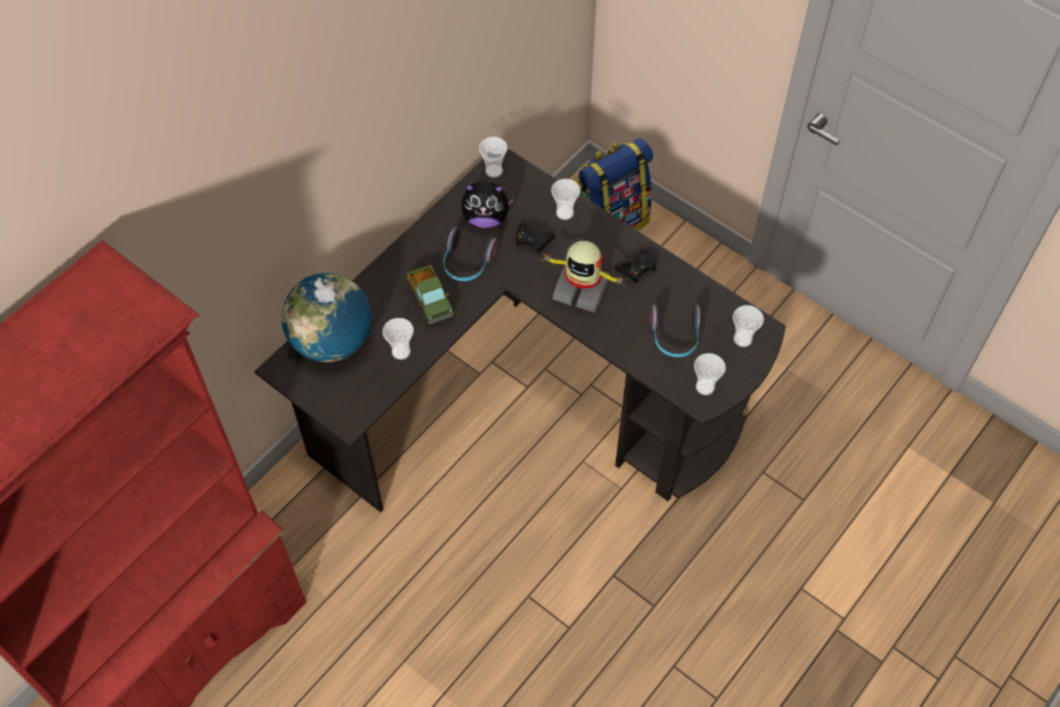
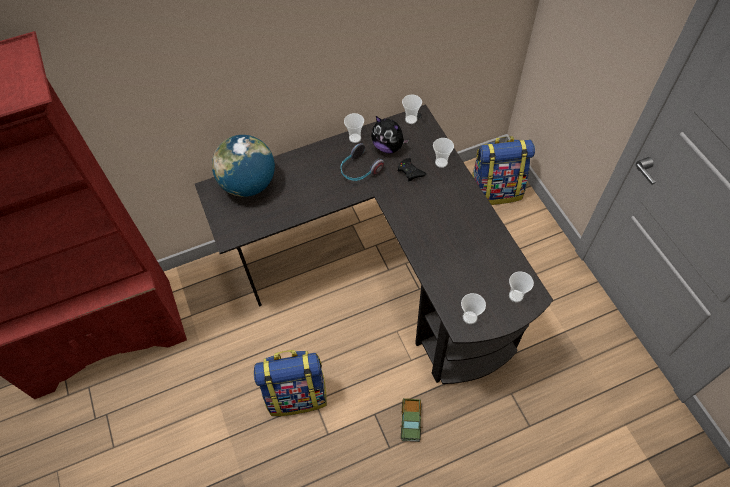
camera: 30 degrees right, 0 degrees up
cup [382,318,414,360] -> cup moved to [344,113,364,143]
toy truck [407,265,454,324] -> toy truck moved to [400,398,423,442]
toy robot [541,241,627,313] -> none
black game controller [614,249,656,283] -> none
headphones [650,304,702,357] -> none
none -> backpack [254,350,327,416]

